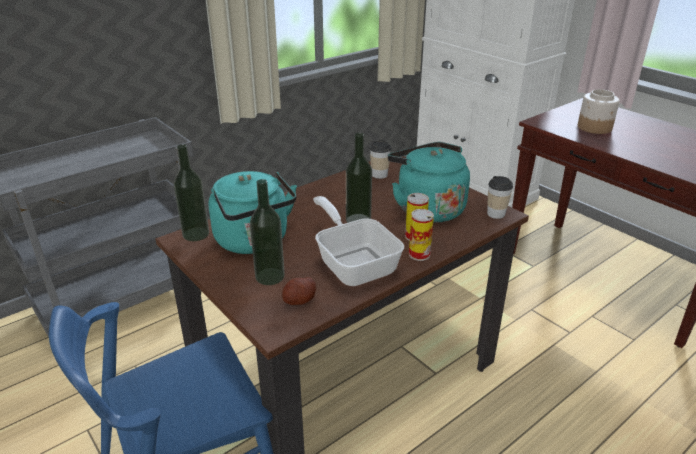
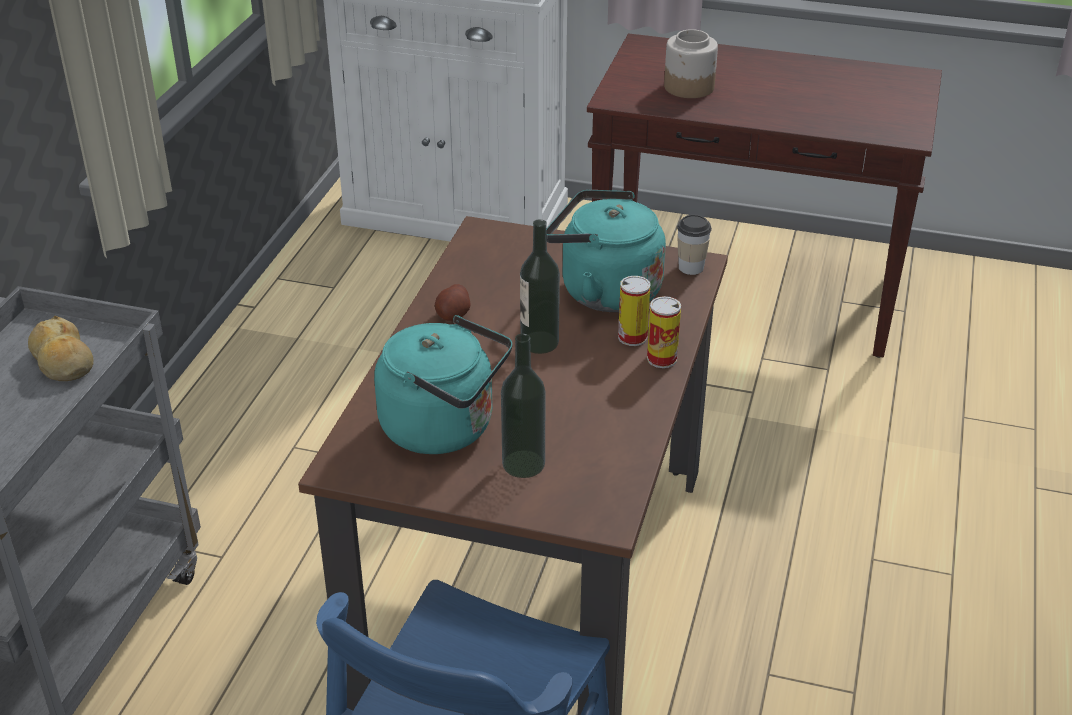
camera: 35 degrees left, 5 degrees up
bottle [174,144,209,241] -> none
potato [282,277,316,305] -> potato moved to [435,284,471,321]
frying pan [313,196,404,286] -> none
cup [370,140,391,179] -> none
none -> bread [28,316,93,381]

